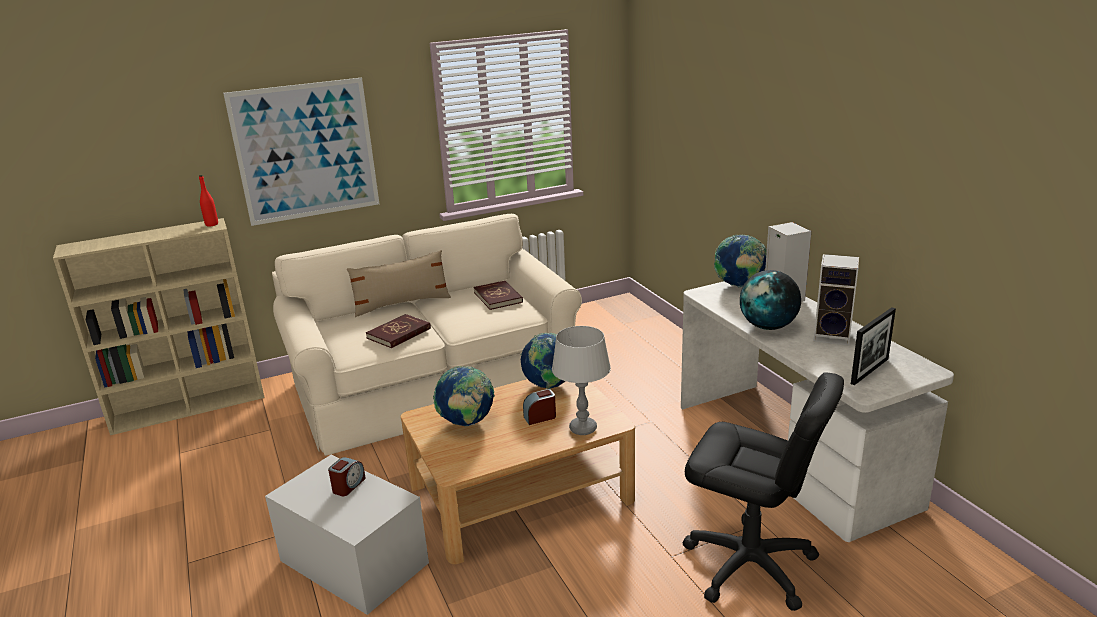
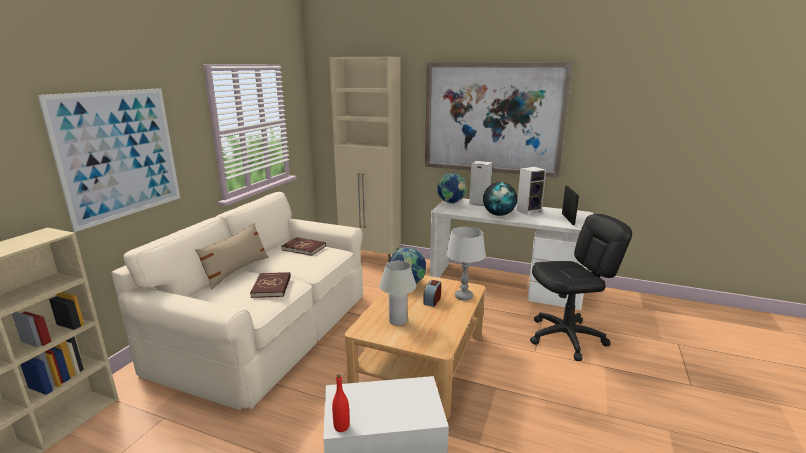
camera: 45 degrees left, 5 degrees down
red bottle [199,175,218,226] -> red bottle moved to [332,374,350,432]
alarm clock [328,457,366,496] -> none
globe [433,366,495,426] -> white table lamp [379,261,416,326]
none -> beige cabinet [329,57,401,262]
none -> picture [425,63,573,178]

